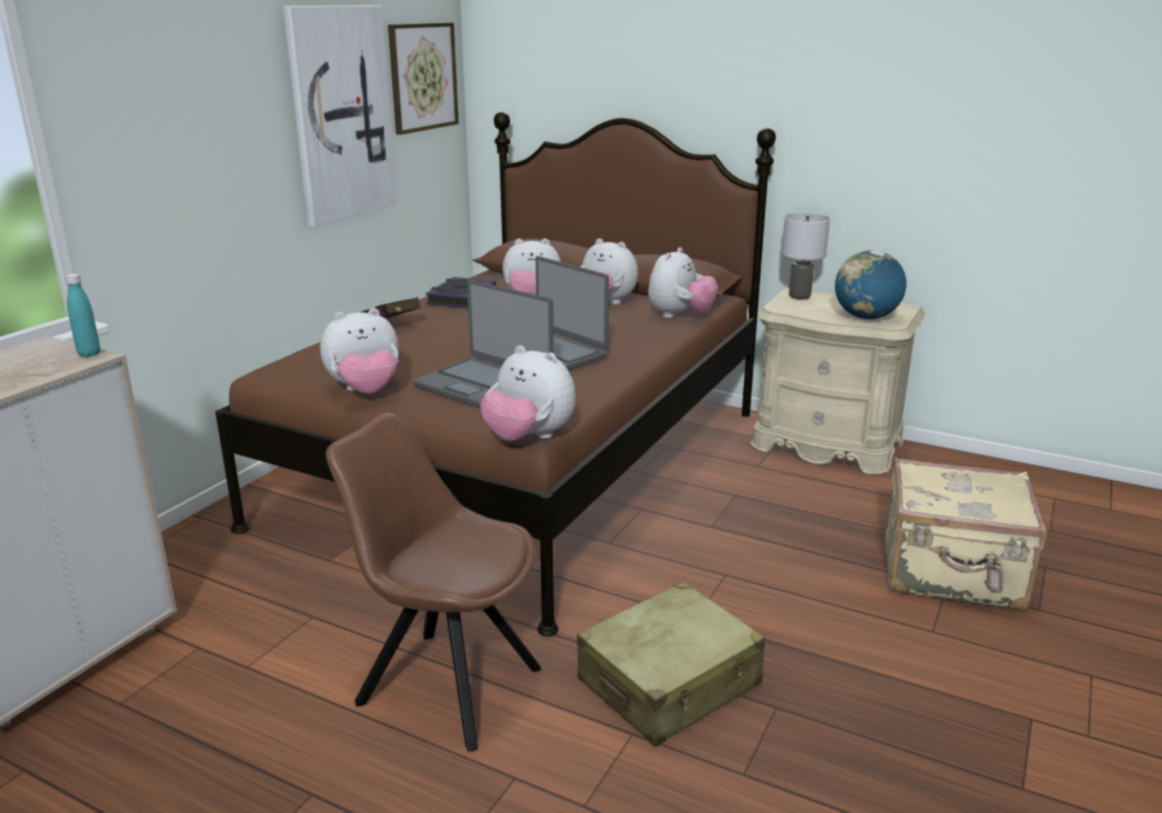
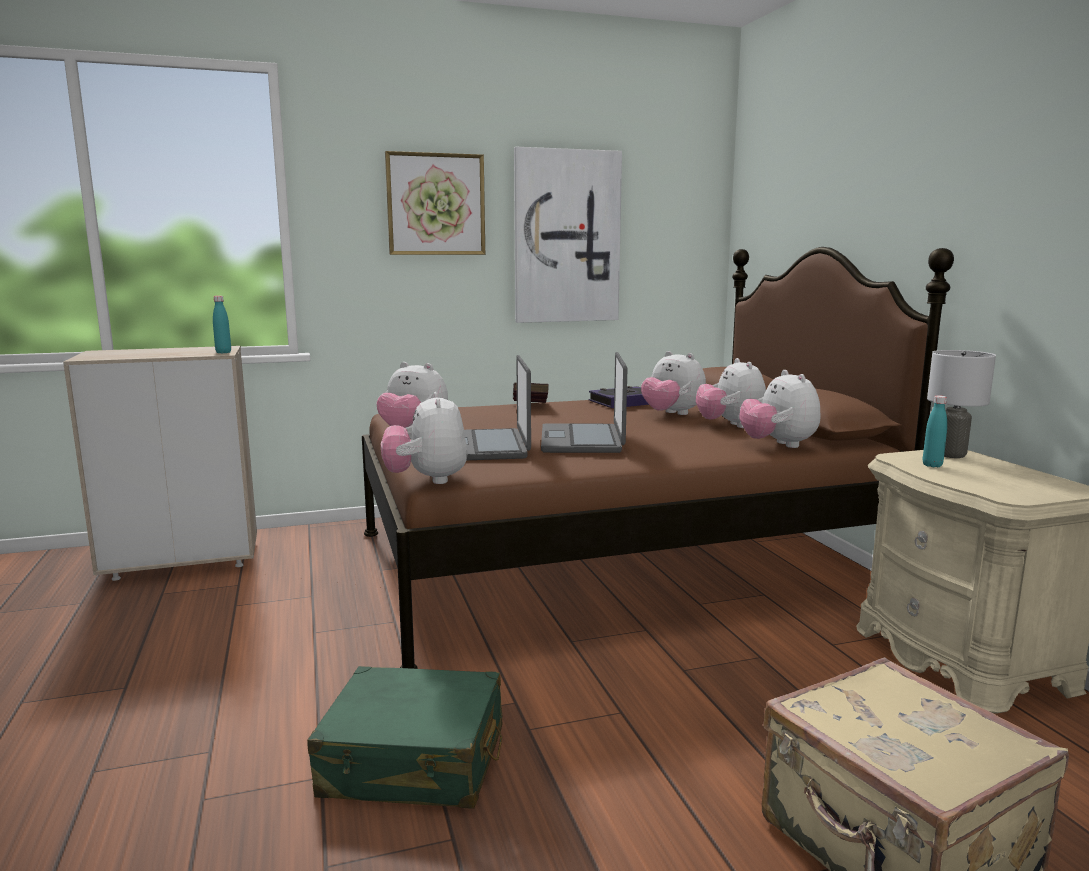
camera: 45 degrees right, 10 degrees down
brown chair [326,413,541,752] -> none
picture [388,22,459,135] -> picture moved to [385,151,485,255]
beige suitcase [577,581,765,747] -> green suitcase [307,666,503,809]
plush toy [648,247,718,318] -> plush toy turned 90 degrees clockwise [739,370,821,448]
globe [835,250,906,320] -> none
none -> turquoise bottle [923,395,947,467]

